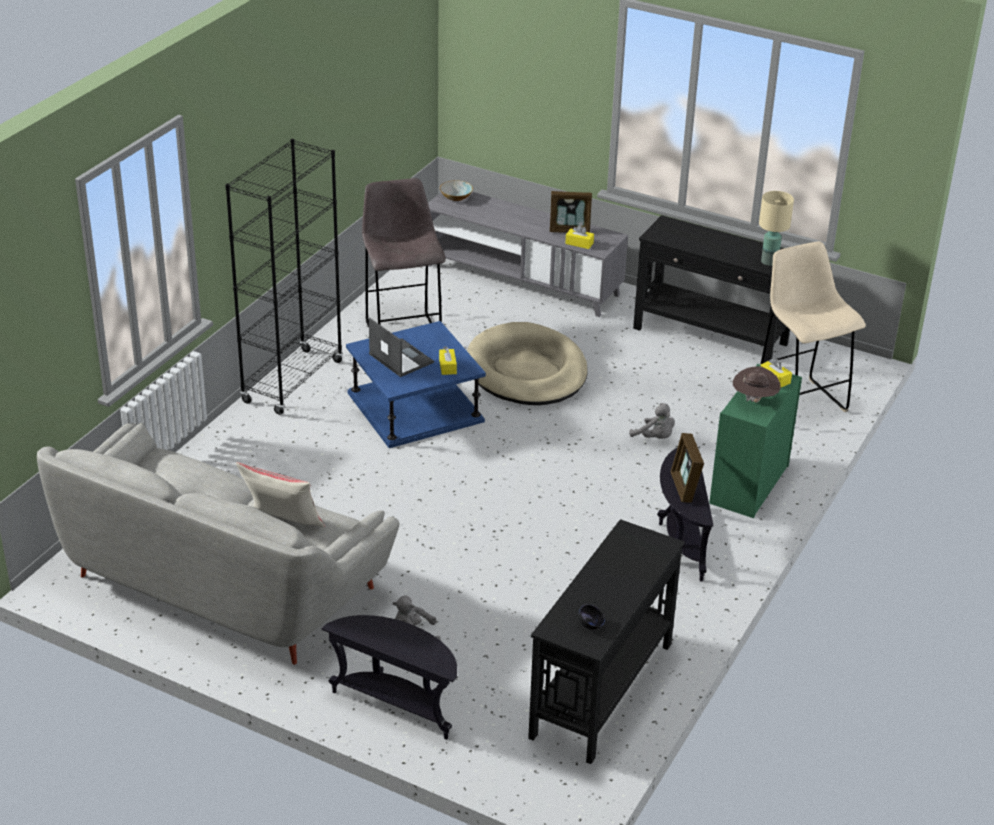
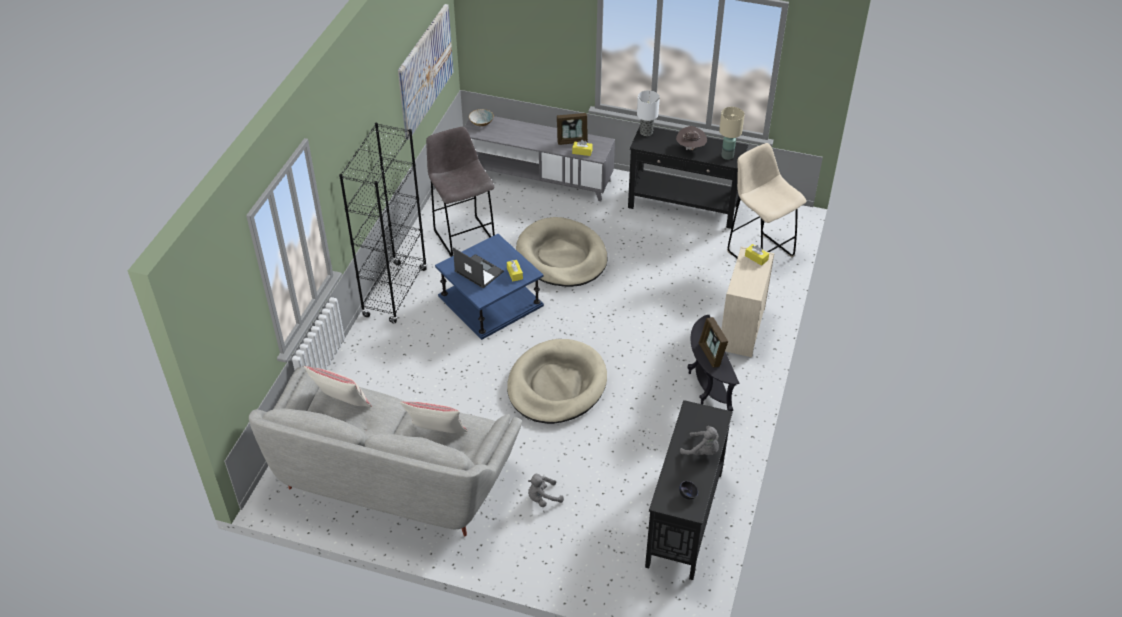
camera: 10 degrees left, 10 degrees up
black side table [322,615,457,740] -> none
grey plush toy [629,403,675,439] -> grey plush toy moved to [680,426,719,455]
green dresser [709,364,802,518] -> beige dresser [721,247,775,357]
brown hat [733,366,781,403] -> brown hat moved to [676,126,707,150]
none -> beige pillow [304,366,372,407]
none -> picture [398,4,453,140]
none -> beige dog bed [507,339,607,424]
none -> table lamp [637,90,660,136]

